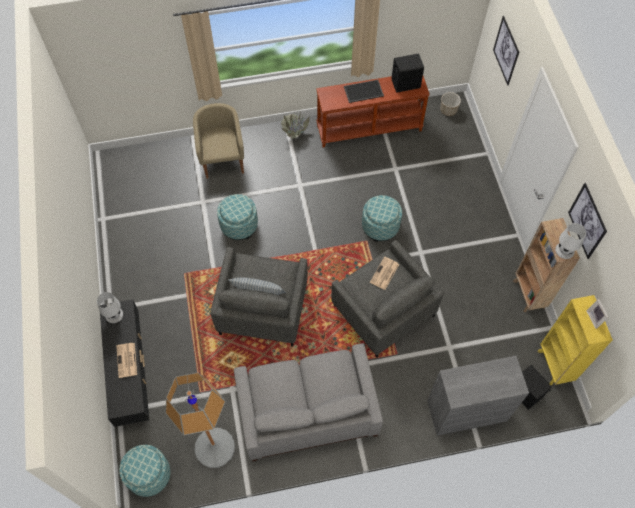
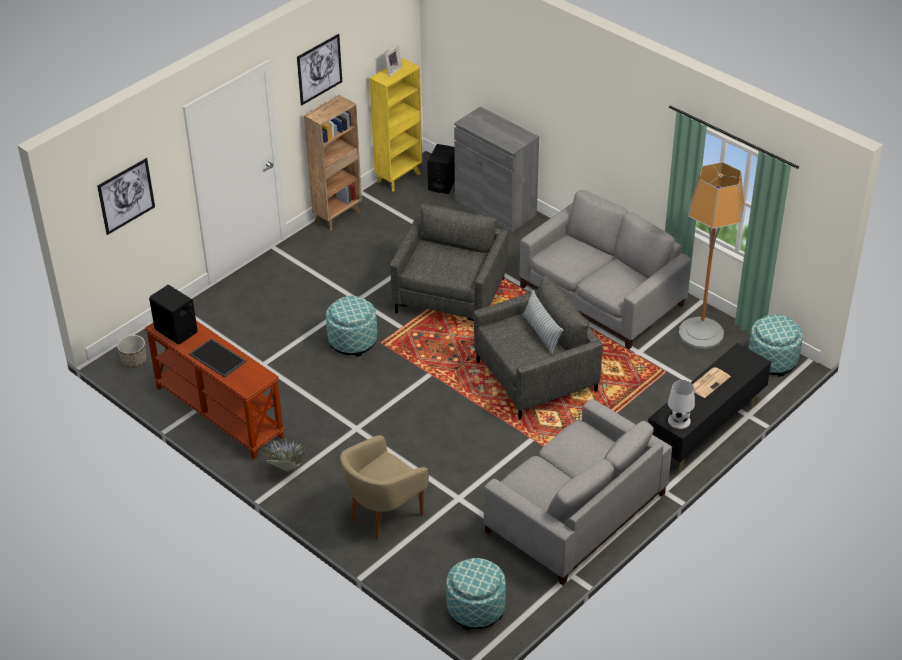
camera: 125 degrees left, 20 degrees down
ottoman [217,194,258,240] -> ottoman moved to [446,558,506,630]
newspaper [370,257,399,290] -> none
white table lamp [555,223,586,259] -> none
none -> grey sofa [484,399,672,585]

